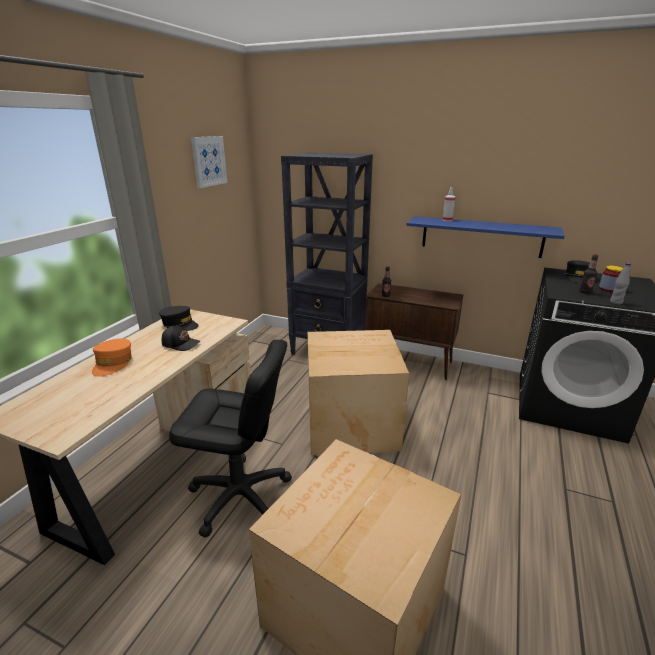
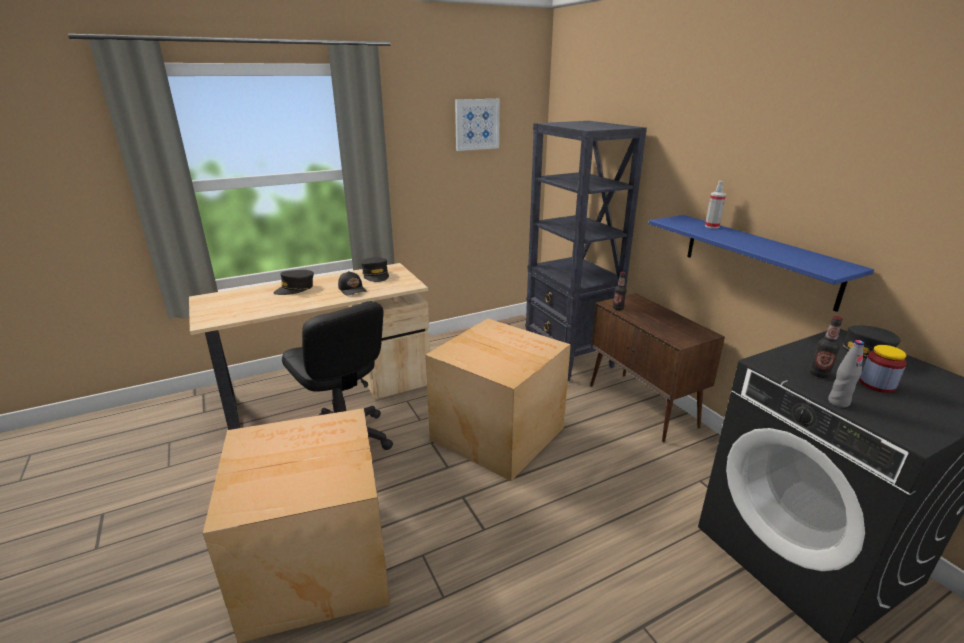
camera: 40 degrees right, 0 degrees up
orange cap [92,338,132,377] -> black cap [274,270,314,295]

